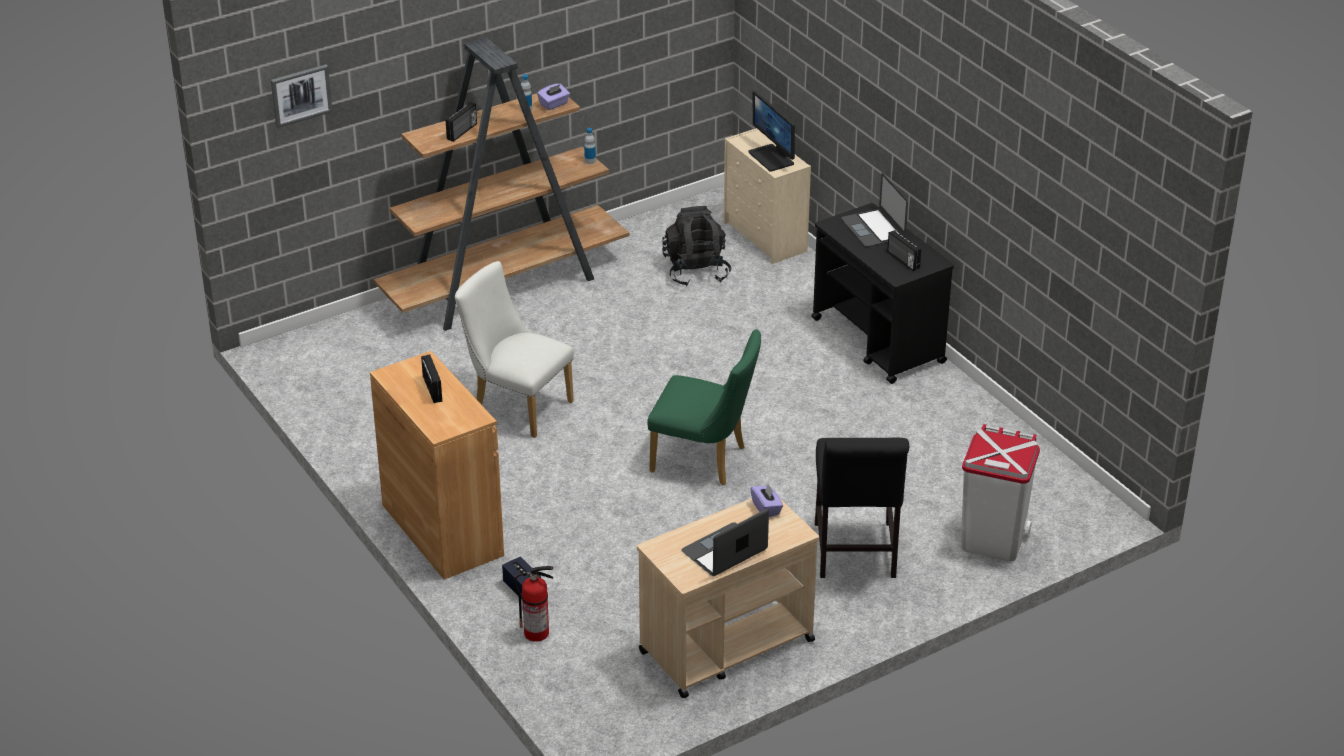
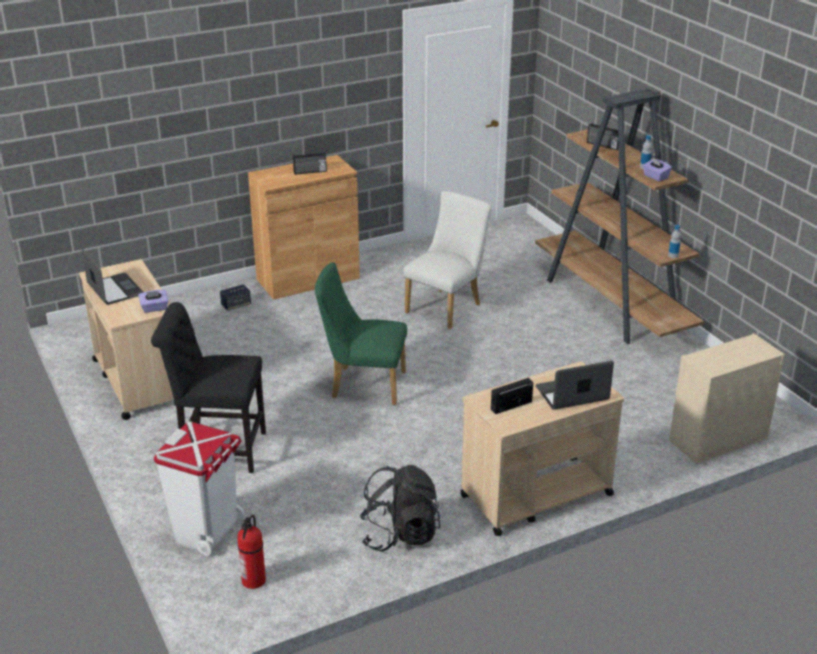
camera: 95 degrees right, 5 degrees down
picture [271,64,333,128] -> none
fire extinguisher [514,566,553,642] -> fire extinguisher moved to [237,515,266,589]
green chair [647,329,761,485] -> green chair turned 75 degrees clockwise [315,262,407,405]
black backpack [662,206,731,286] -> black backpack moved to [359,465,440,552]
monitor [748,91,795,172] -> none
black cart [812,203,954,384] -> beige cart [460,361,624,536]

